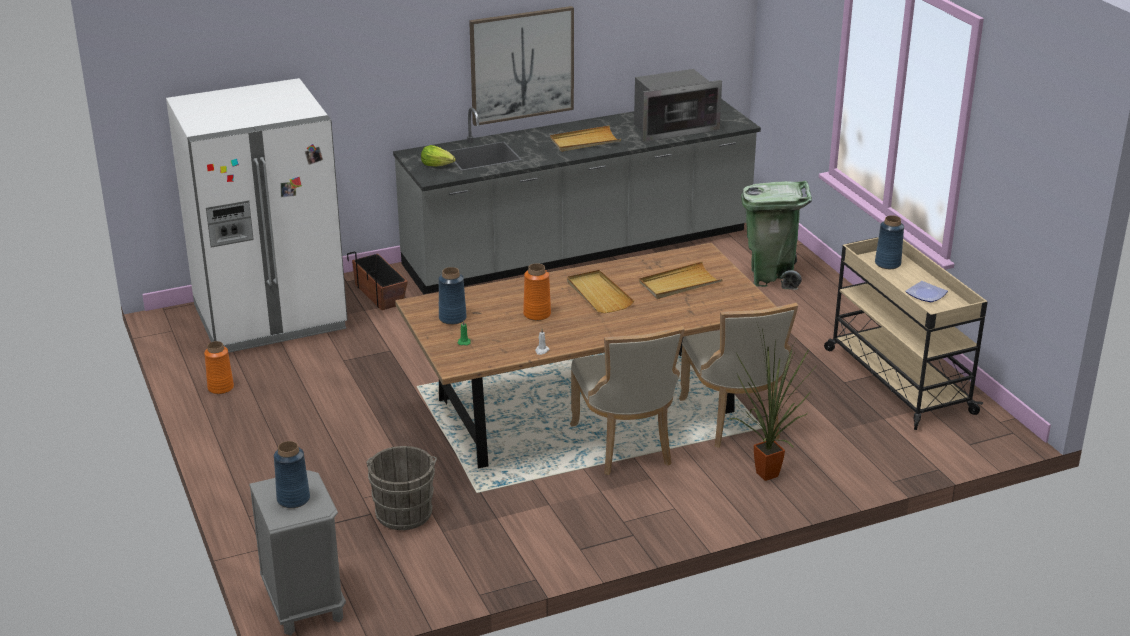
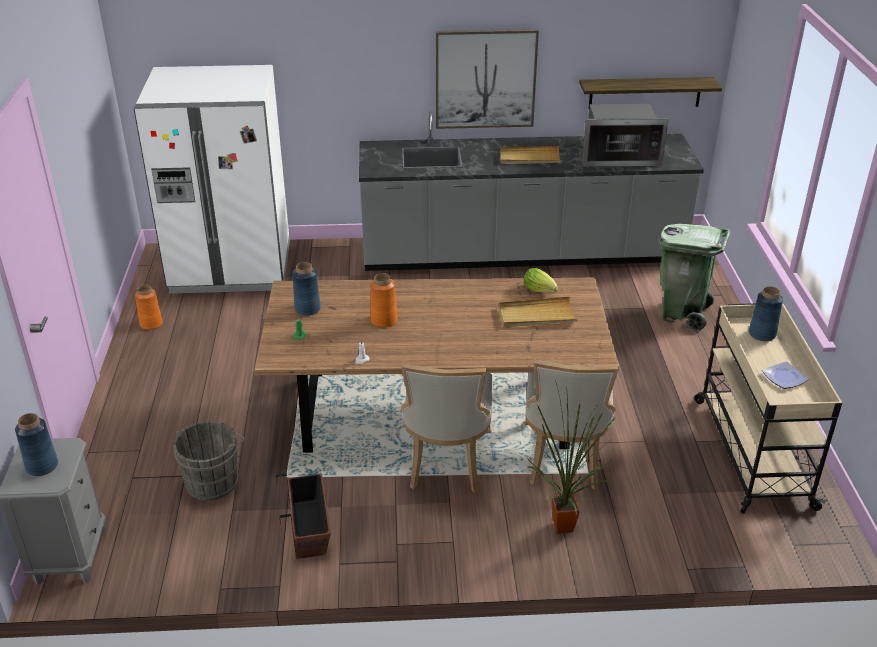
camera: 20 degrees right, 5 degrees up
planter [347,251,408,310] -> planter moved to [276,474,331,559]
lettuce [421,145,456,166] -> lettuce moved to [524,268,558,292]
beige tray [567,270,634,313] -> none
none -> shelf [579,77,722,107]

